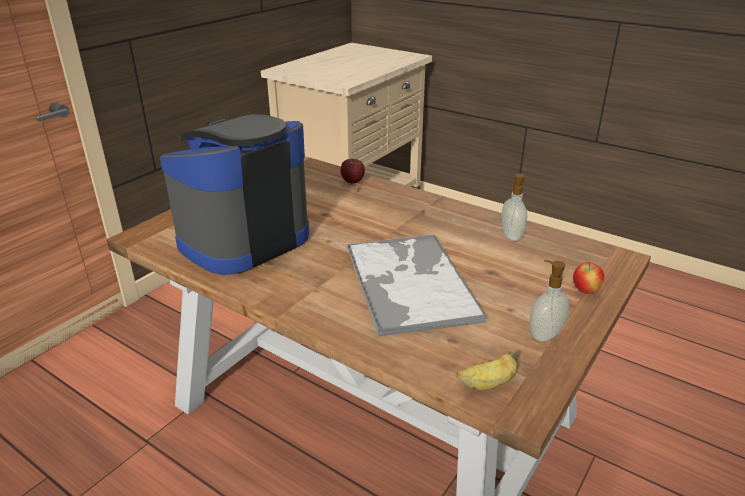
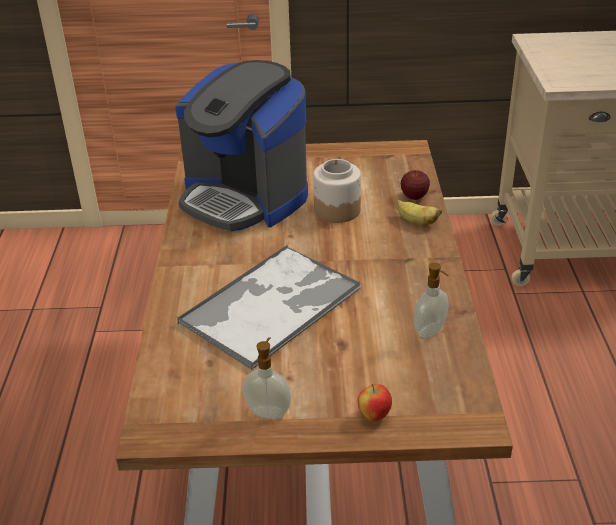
camera: 55 degrees right, 5 degrees up
coffee machine [160,114,309,275] -> coffee machine turned 150 degrees counterclockwise [175,60,308,231]
banana [456,351,519,390] -> banana moved to [397,200,442,225]
none -> jar [313,159,361,223]

